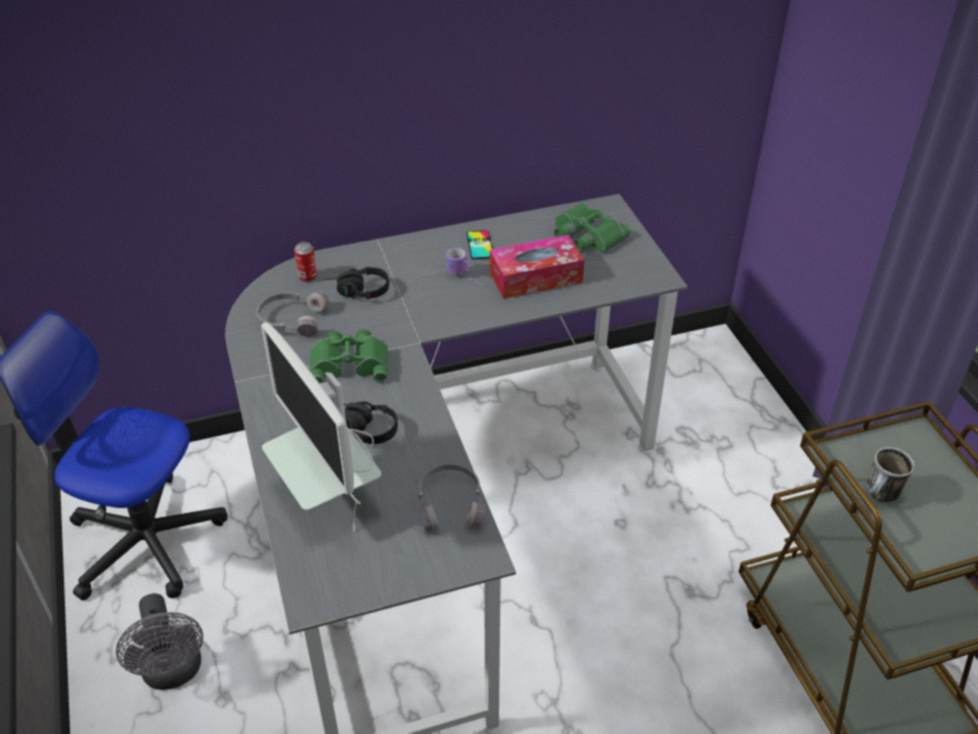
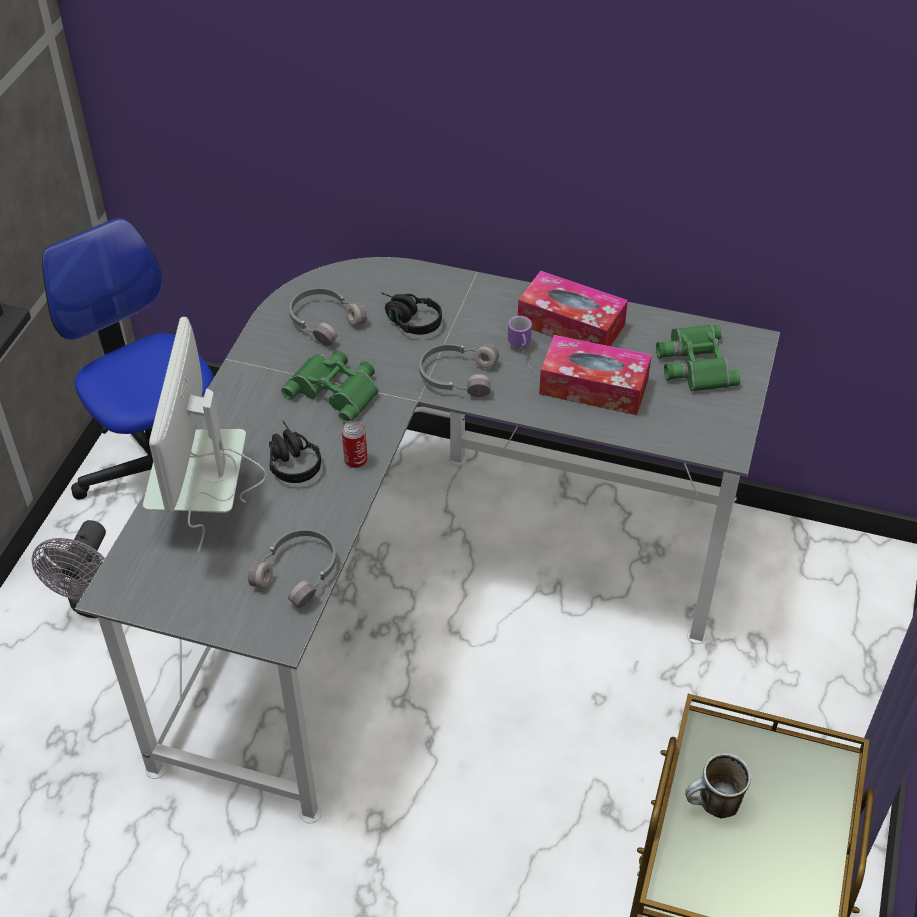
camera: 35 degrees right, 5 degrees up
can [294,242,317,282] -> can moved to [342,421,367,468]
phone [466,230,493,259] -> tissue box [518,271,628,346]
none -> grey headphones [419,343,499,397]

